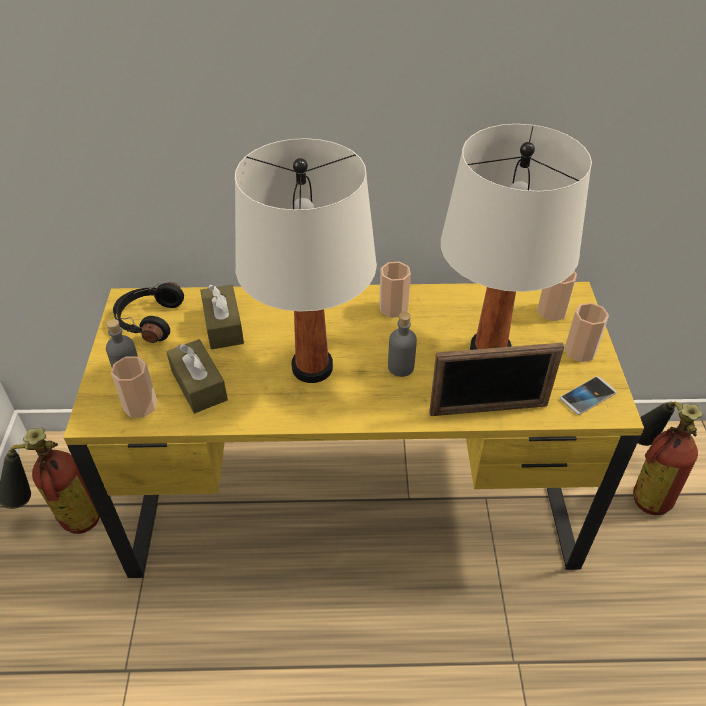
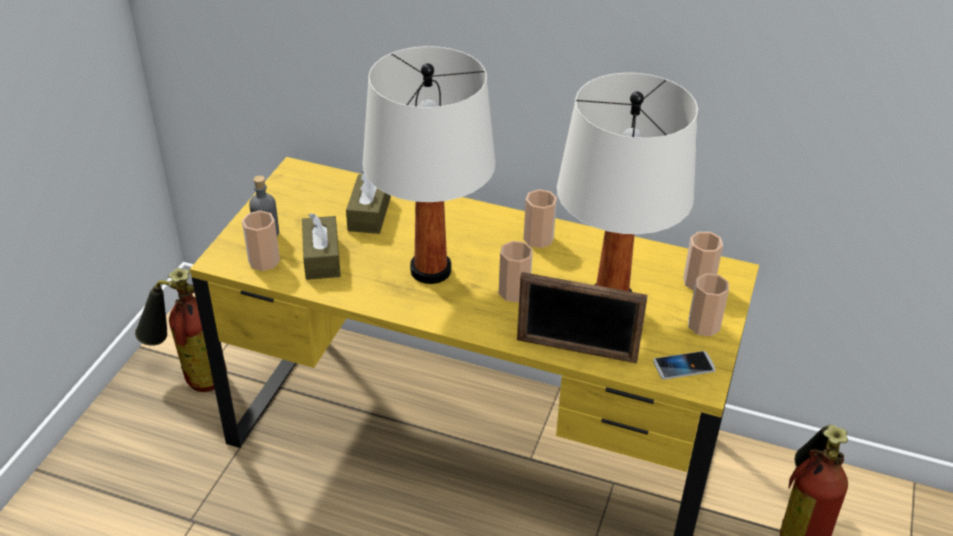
camera: 20 degrees right, 5 degrees down
black headphones [113,282,184,343] -> none
grey bottle [388,312,417,377] -> cup [499,241,533,302]

